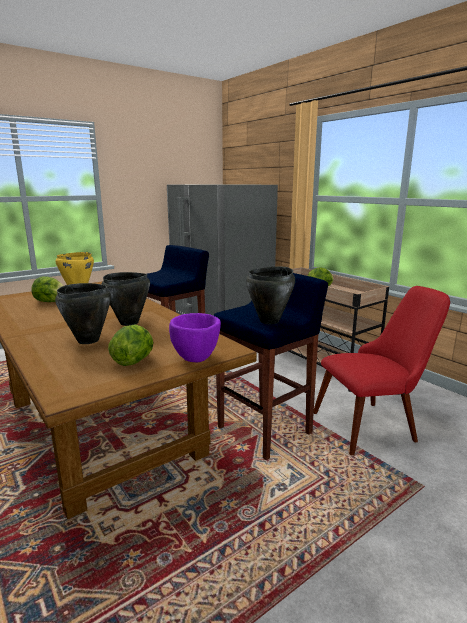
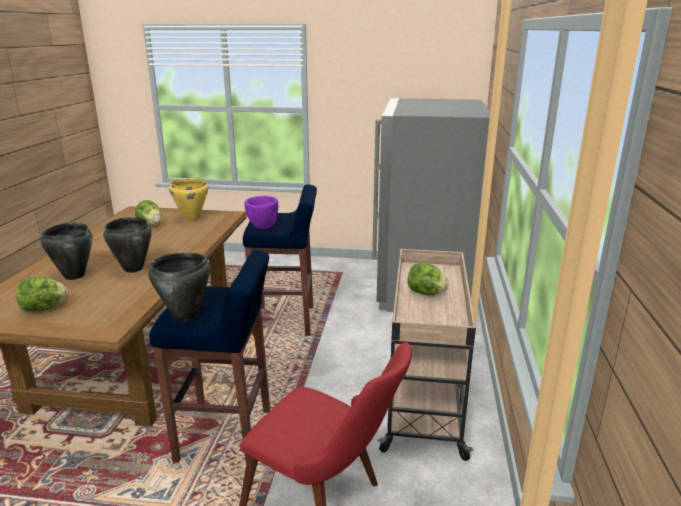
camera: 45 degrees right, 5 degrees up
purple bowl [169,313,221,362] -> purple bowl moved to [244,196,278,229]

